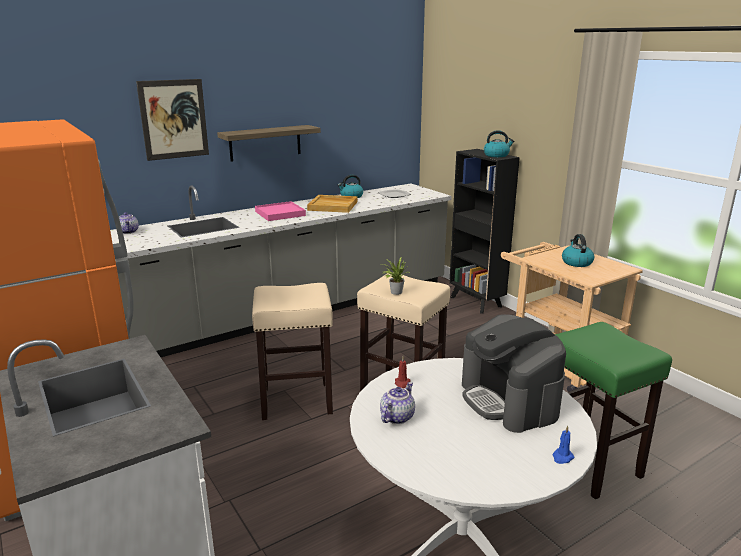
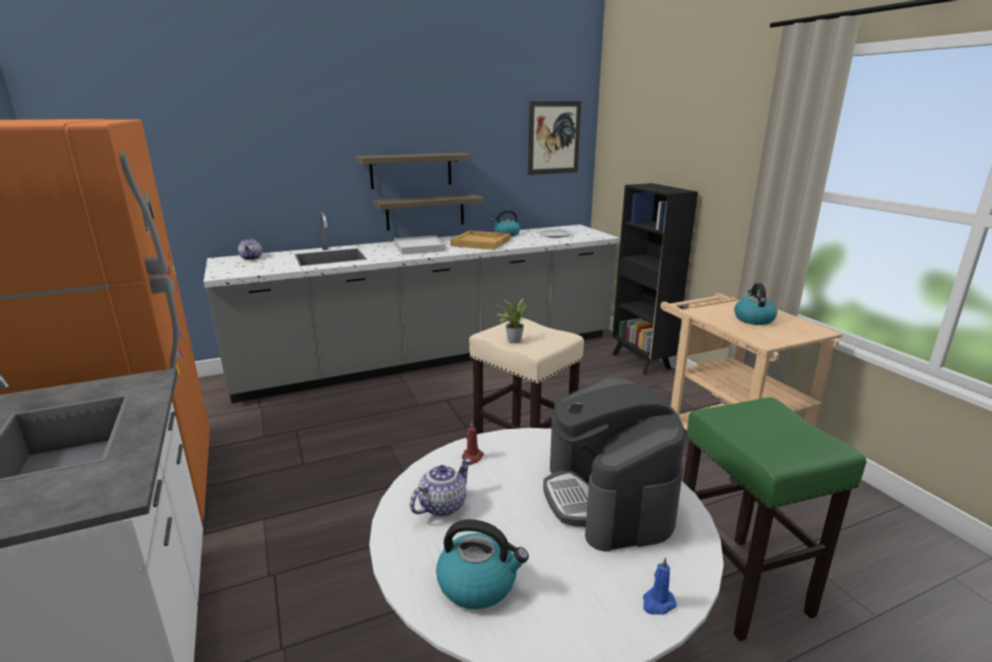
camera: 10 degrees right, 0 degrees up
picture [136,79,209,161] -> picture moved to [528,101,581,175]
beige stool [252,283,333,420] -> none
pink tray [255,201,306,221] -> white tray [394,236,446,255]
kettle [484,130,514,157] -> kettle moved to [436,519,529,609]
none -> shelf [373,194,483,231]

